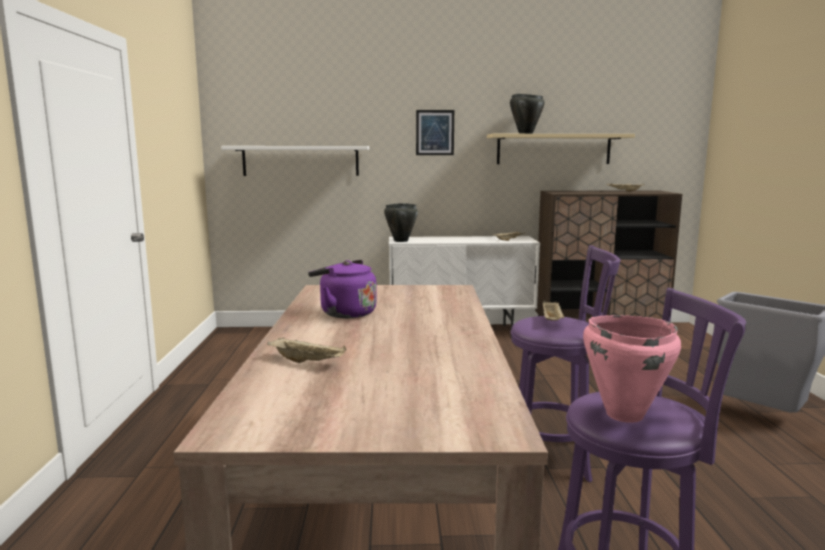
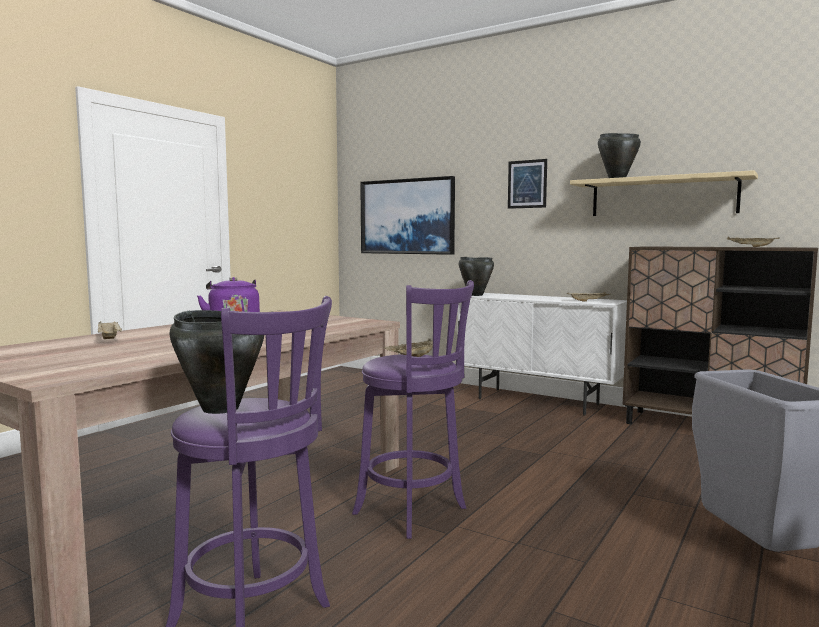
camera: 35 degrees right, 5 degrees down
white shelf [221,146,369,176] -> picture [360,176,455,255]
pink cooking pot [583,315,681,423] -> black cooking pot [169,310,264,414]

